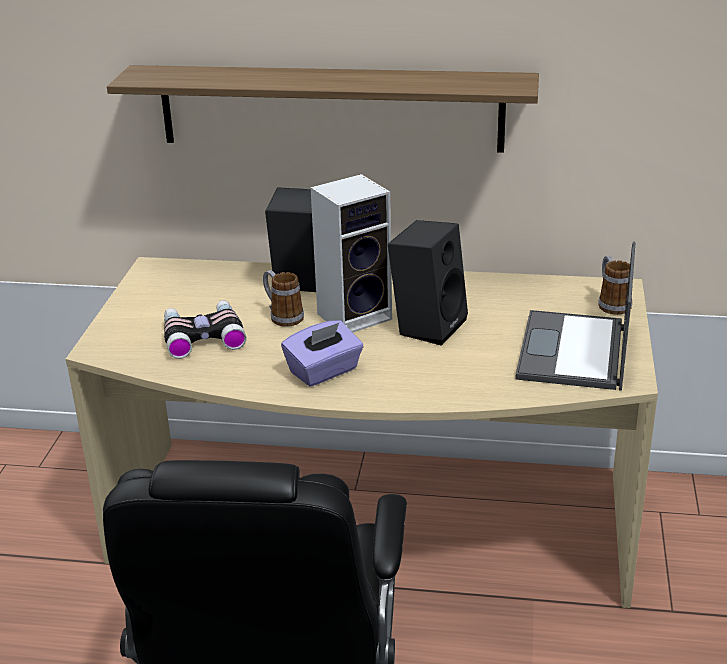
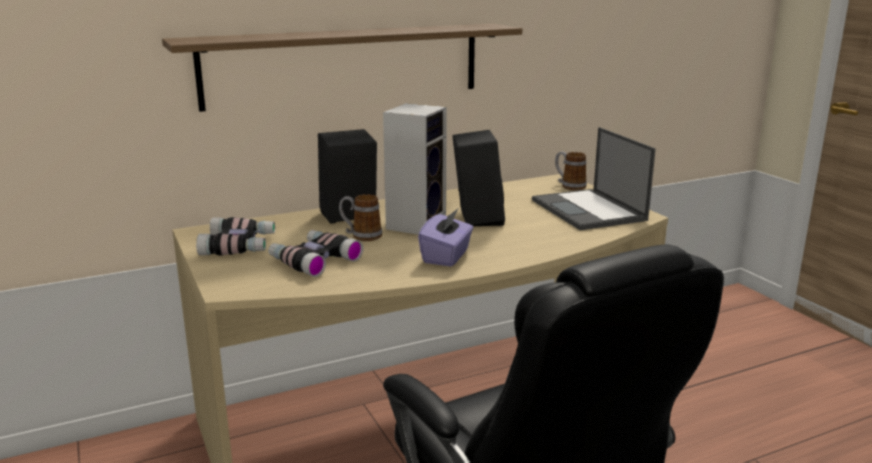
camera: 35 degrees left, 10 degrees down
none -> binoculars [196,217,275,256]

